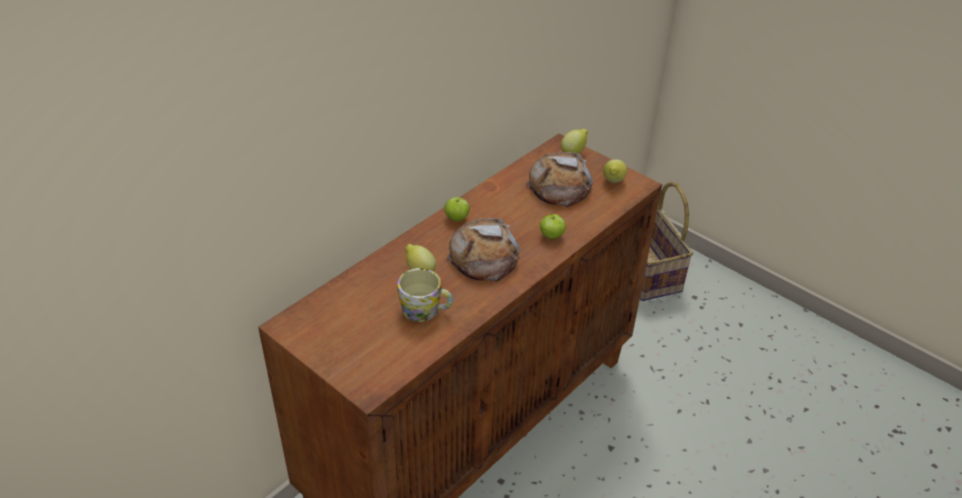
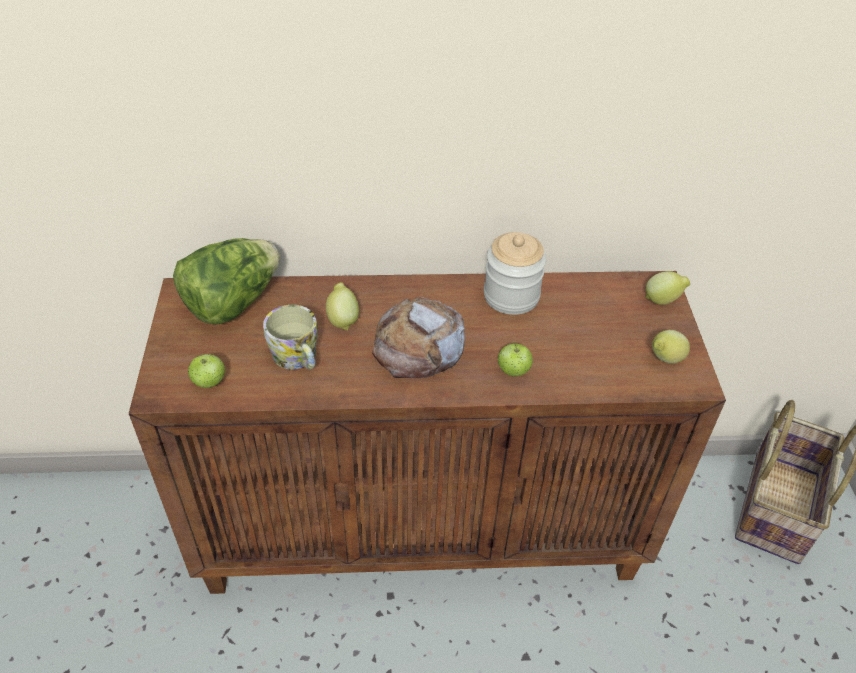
camera: 45 degrees right, 5 degrees up
apple [444,197,470,222] -> apple moved to [188,354,225,388]
bread [526,151,593,207] -> none
none -> lettuce [173,238,280,325]
none -> jar [484,232,546,315]

